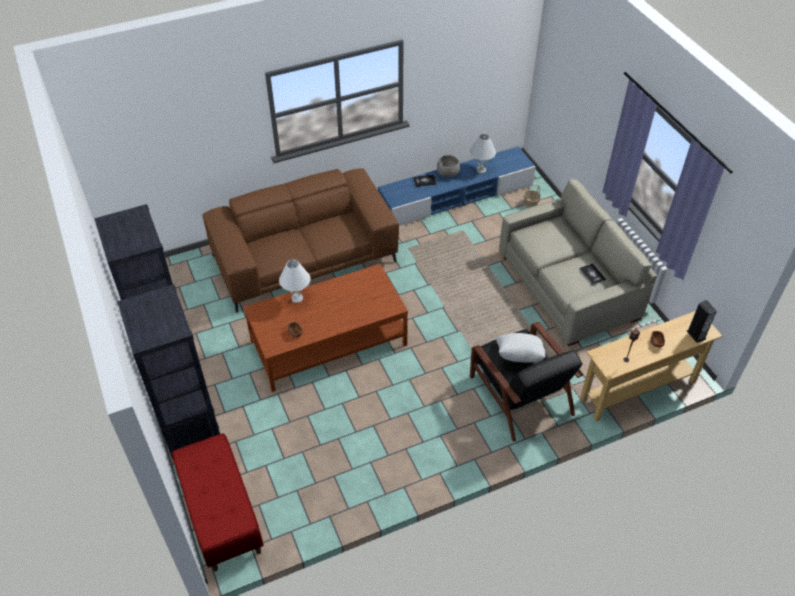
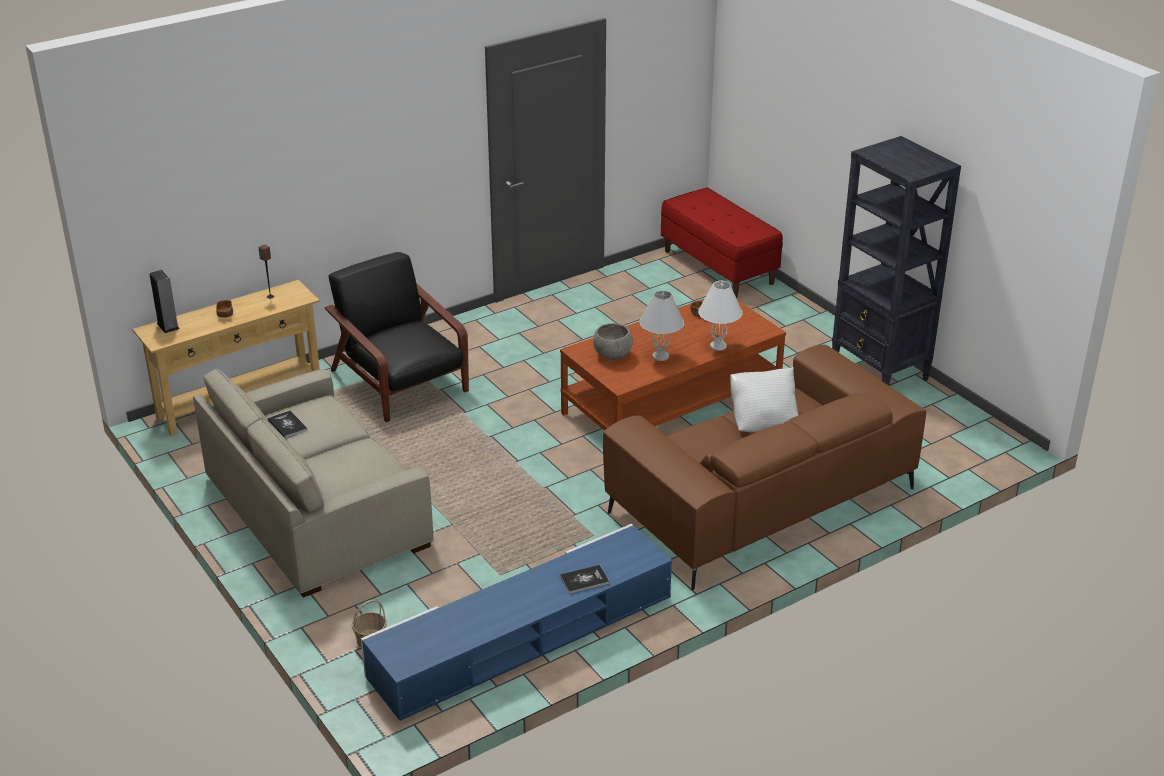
camera: 170 degrees right, 15 degrees down
black bookcase [117,284,220,460] -> none
grey bowl [437,155,460,177] -> grey bowl moved to [593,323,633,360]
white table lamp [470,134,496,174] -> white table lamp moved to [640,290,684,361]
white pillow [496,333,545,363] -> white pillow moved to [730,367,799,432]

